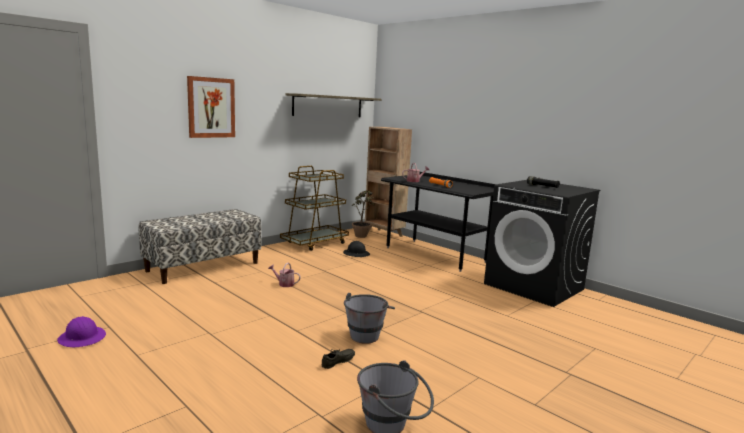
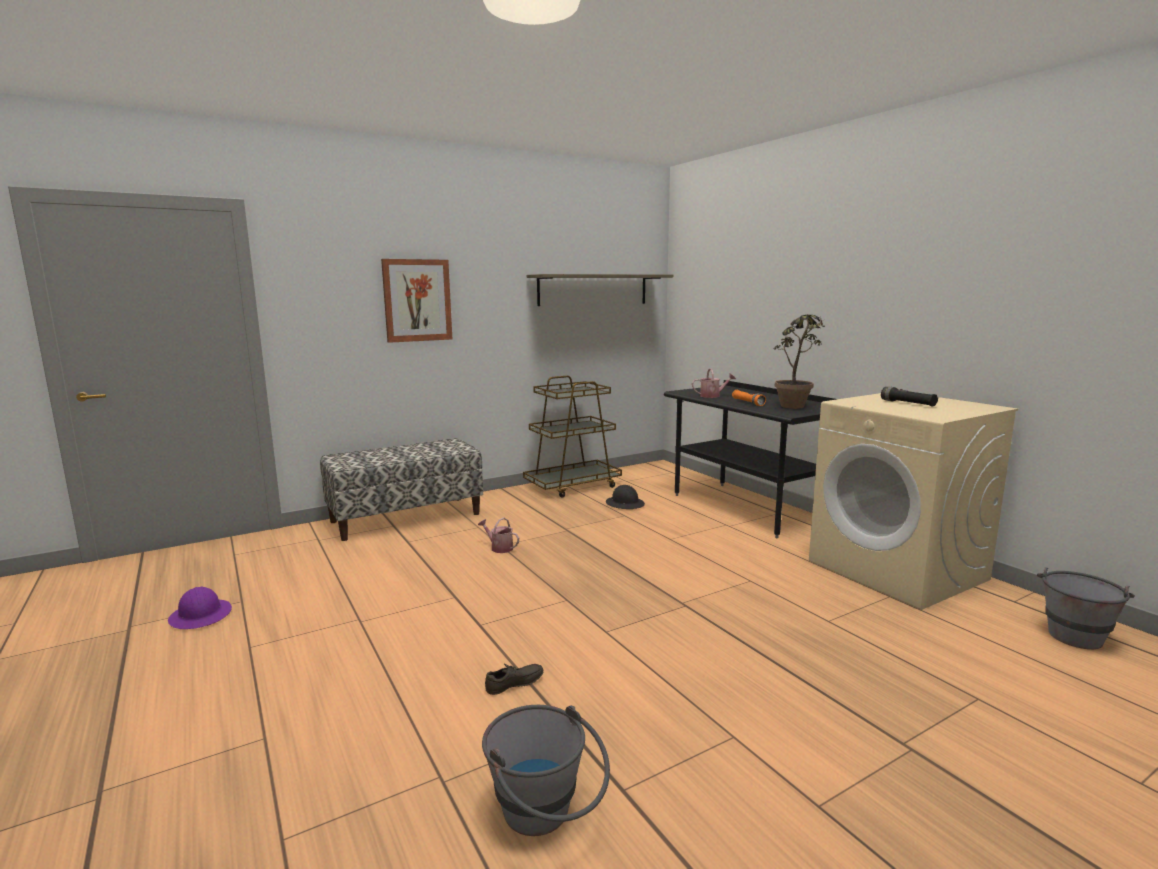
camera: 15 degrees right, 0 degrees up
grey bucket [344,293,395,344] -> grey bucket moved to [1037,568,1135,649]
potted plant [352,191,374,238] -> potted plant moved to [774,315,825,409]
brown bookcase [365,127,412,239] -> none
black washing machine [484,180,600,307] -> beige washing machine [809,393,1018,610]

